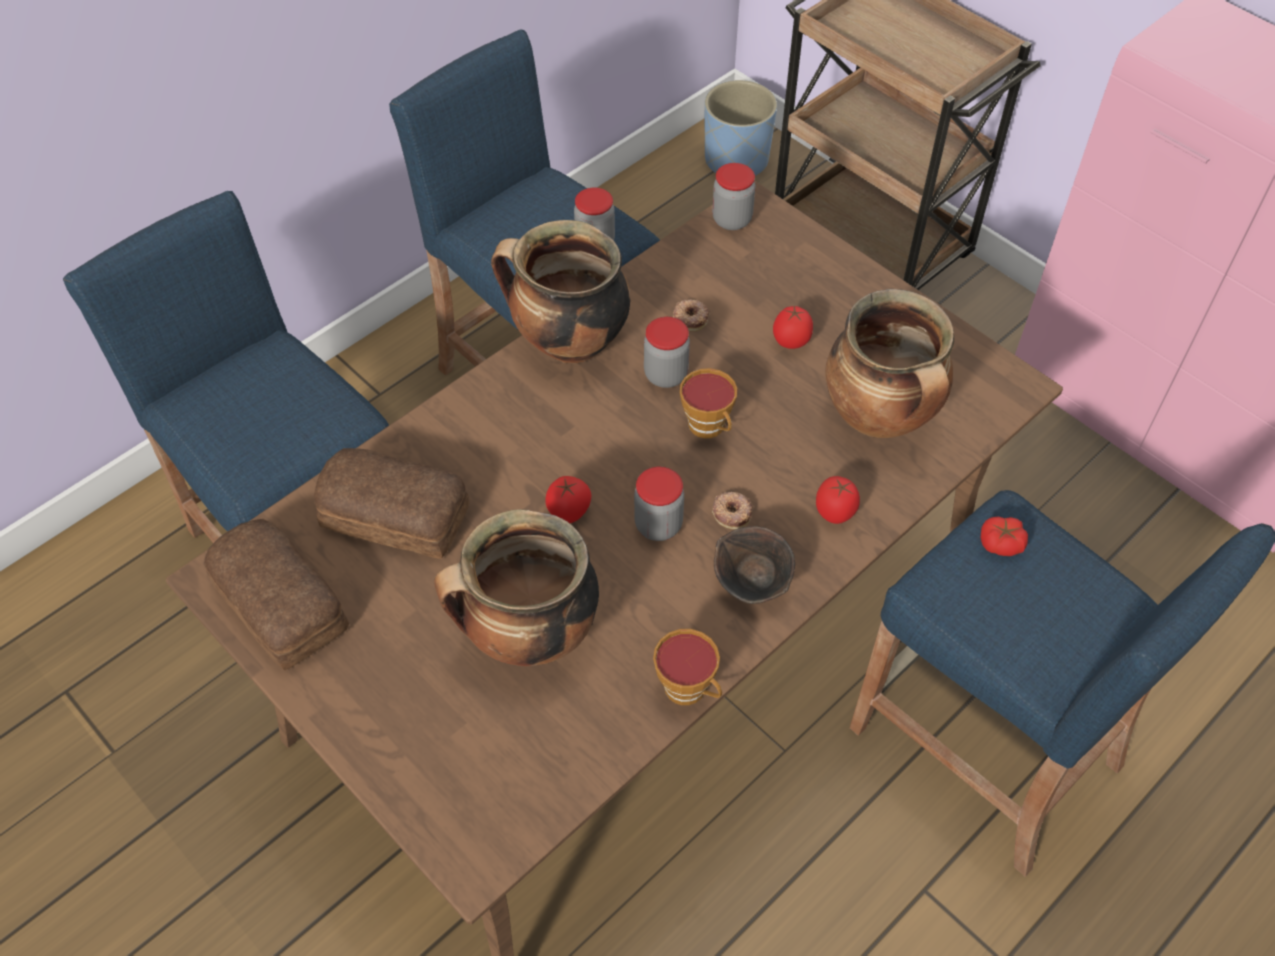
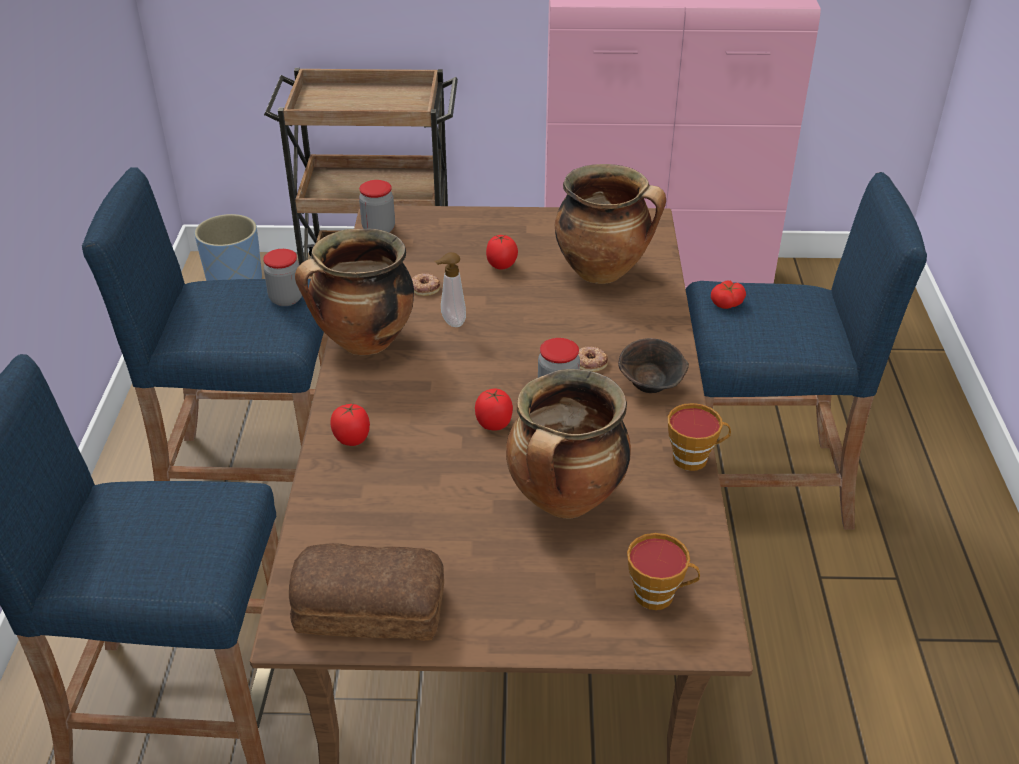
camera: 45 degrees left, 15 degrees down
bread [314,448,470,559] -> none
jar [644,317,690,388] -> soap dispenser [435,252,466,327]
cup [680,368,737,438] -> cup moved to [627,533,700,610]
tomato [816,476,860,524] -> tomato moved to [330,403,370,446]

